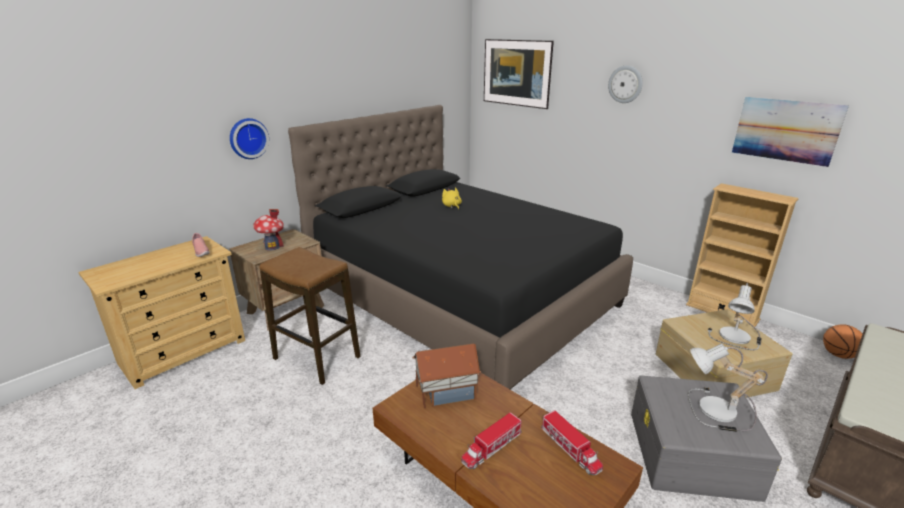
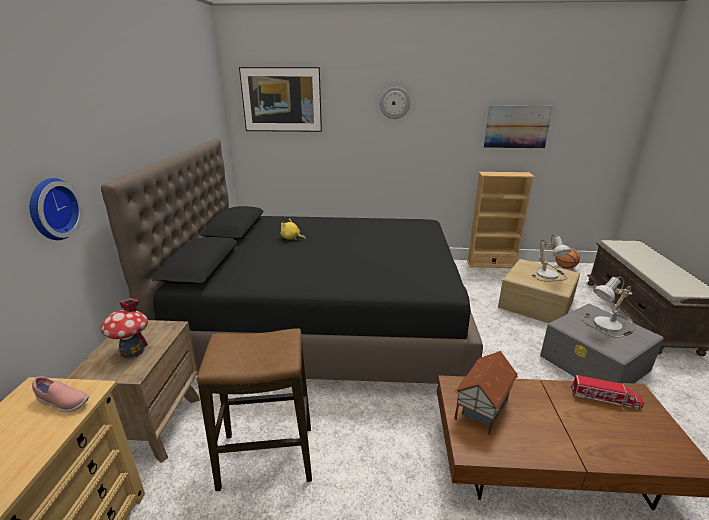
camera: 40 degrees left, 0 degrees up
toy truck [461,412,522,469] -> none

